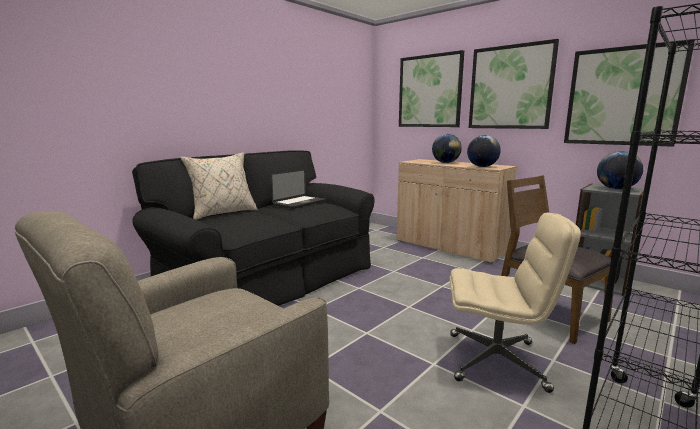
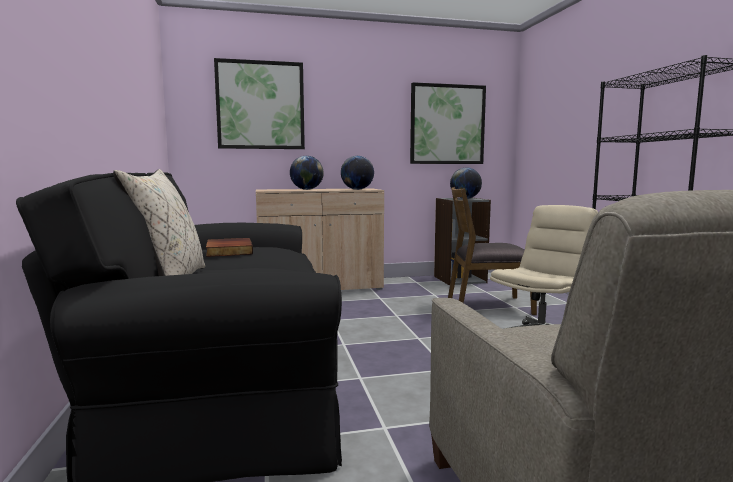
camera: 55 degrees left, 5 degrees down
laptop [271,169,325,209] -> book [206,238,253,257]
picture [469,39,559,129] -> none

